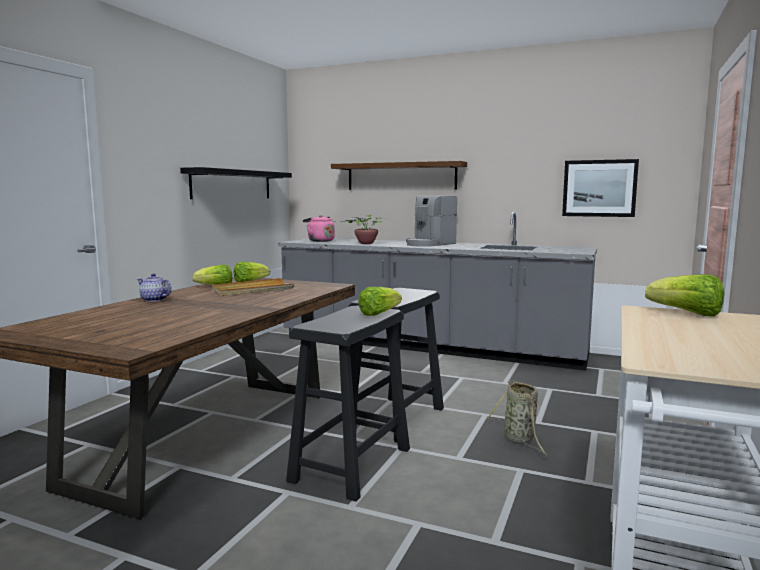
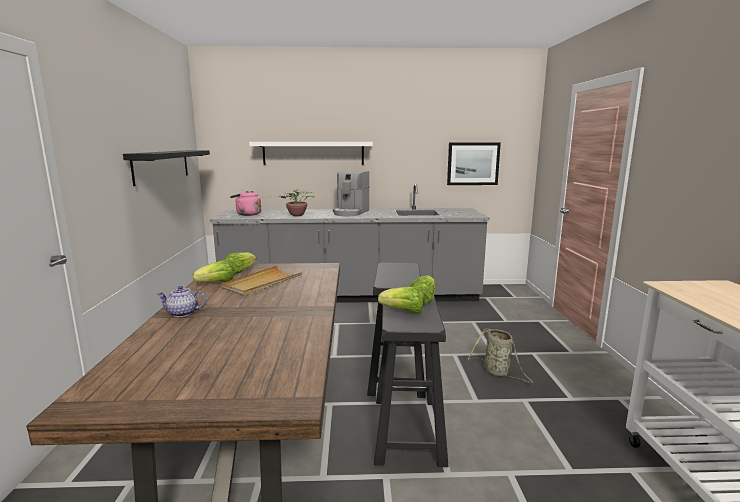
camera: 25 degrees left, 5 degrees up
brown shelf [331,161,467,190] -> white shelf [249,142,373,165]
lettuce [645,274,724,316] -> lettuce moved to [378,287,424,313]

